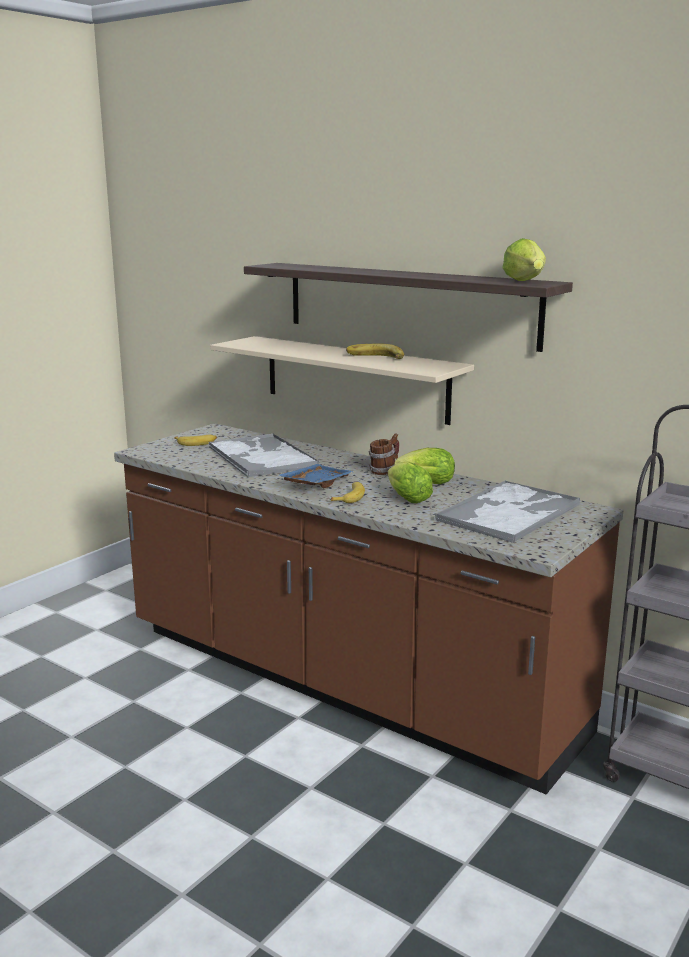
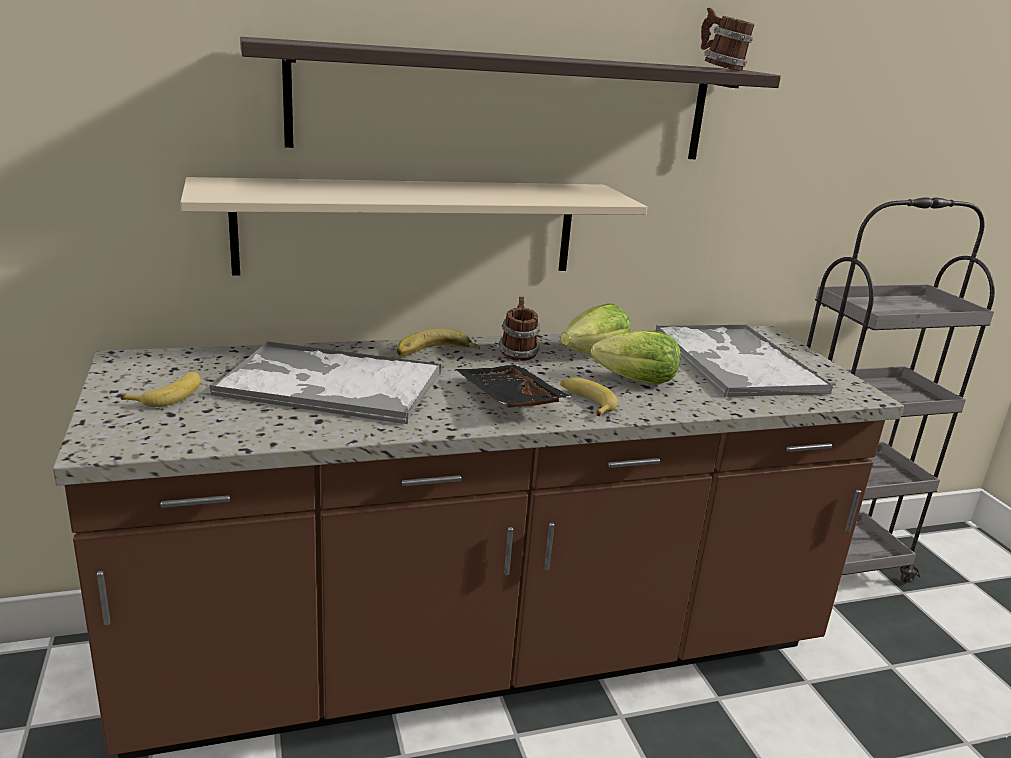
camera: 55 degrees left, 5 degrees up
blue tray [277,464,354,488] -> black tray [456,365,571,408]
banana [346,343,404,359] -> banana moved to [396,328,480,356]
lettuce [502,238,546,281] -> mug [701,8,754,71]

